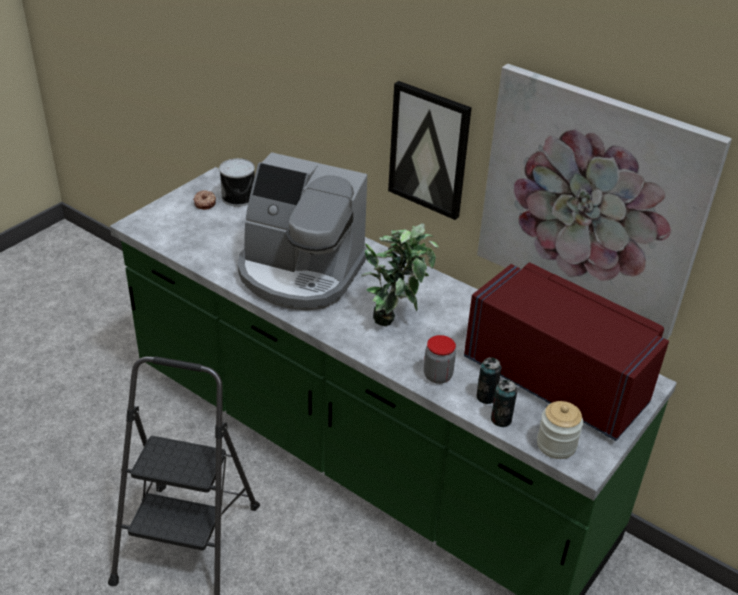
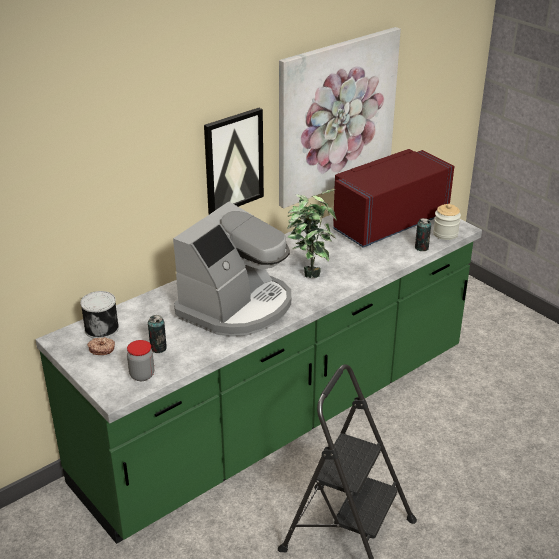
camera: 75 degrees left, 5 degrees down
jar [424,335,456,384] -> jar moved to [127,340,154,381]
can [476,357,502,404] -> can moved to [148,315,167,353]

